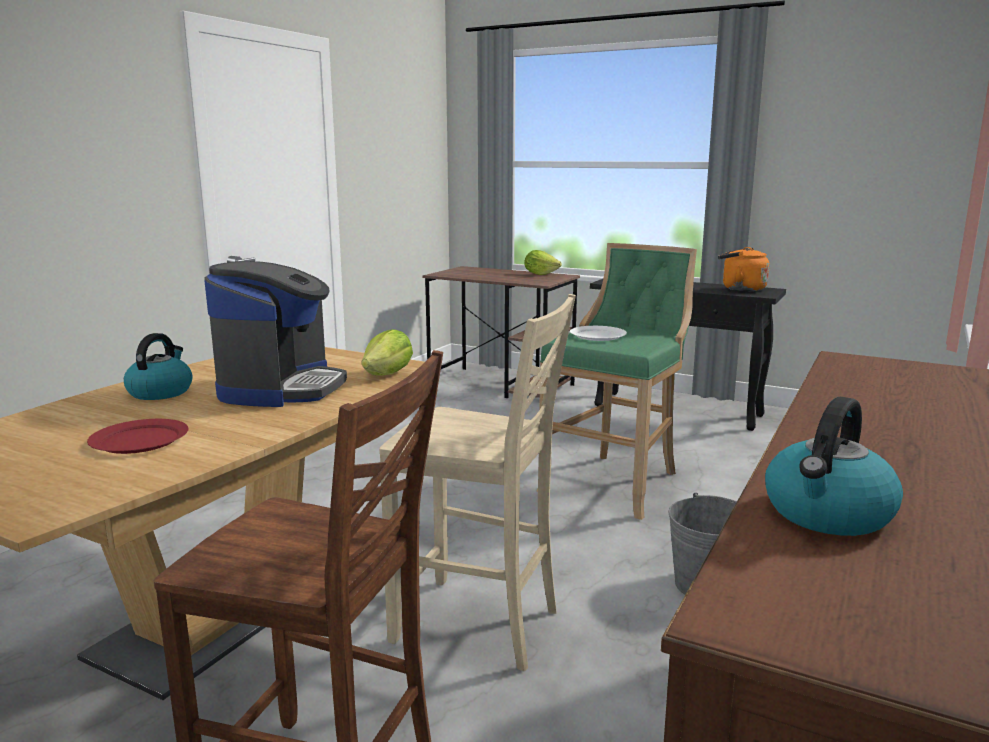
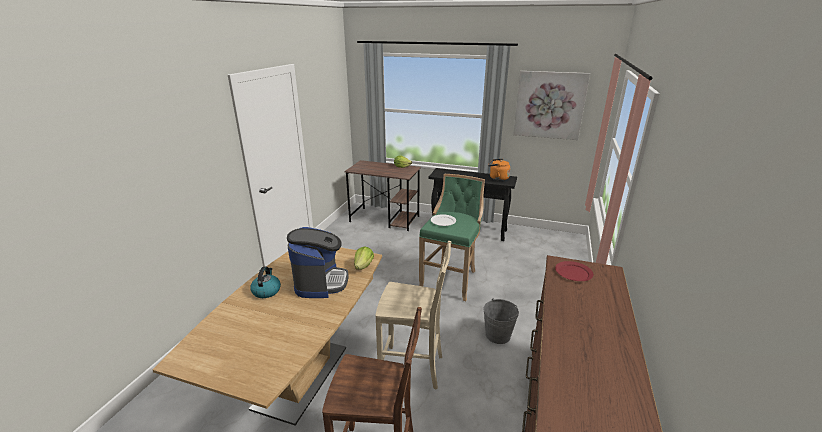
camera: 10 degrees left, 10 degrees up
red plate [87,419,189,454] -> red plate moved to [555,261,593,281]
kettle [765,397,903,536] -> none
none -> picture [513,71,590,140]

